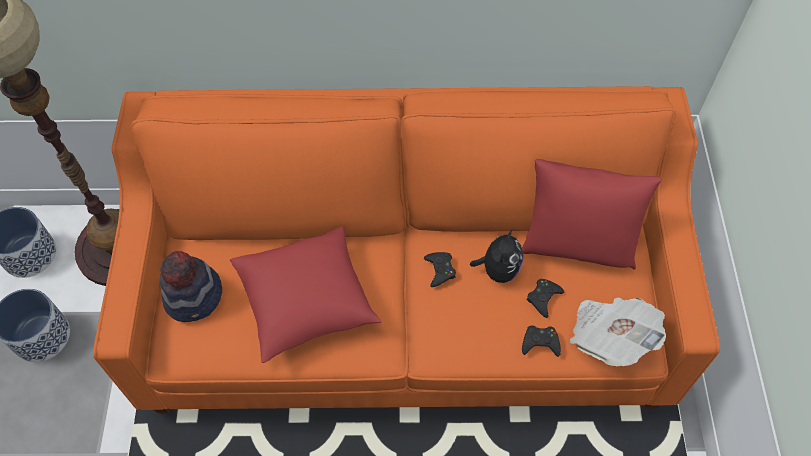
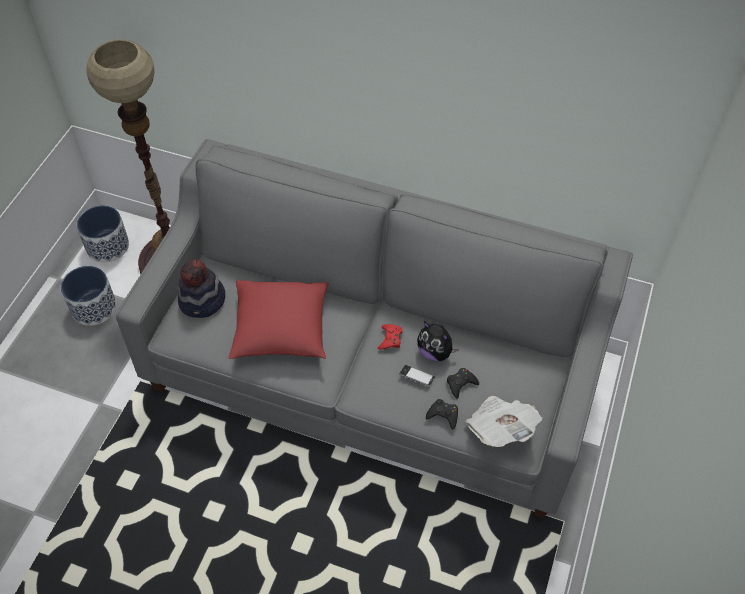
camera: 20 degrees right, 5 degrees down
orange sofa [93,86,720,413] -> grey sofa [116,139,633,518]
black game controller [424,252,456,287] -> red game controller [378,324,403,349]
plush toy [470,229,523,283] -> plush toy turned 90 degrees clockwise [417,321,459,361]
red pillow [522,159,662,270] -> none
none -> phone [400,365,435,386]

